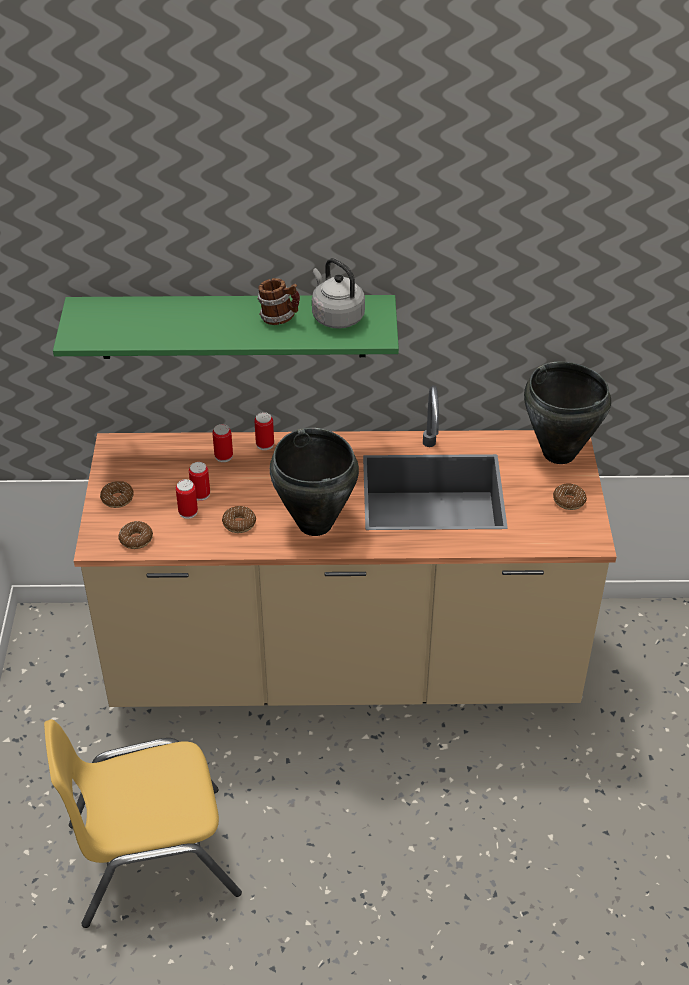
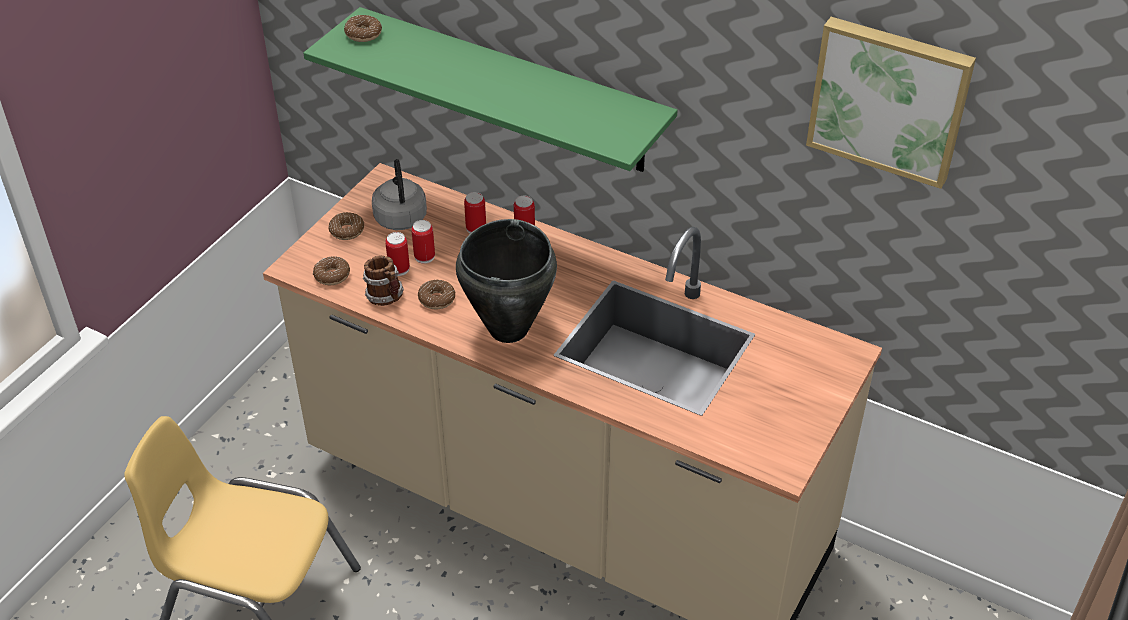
camera: 30 degrees right, 0 degrees up
mug [257,278,300,325] -> mug moved to [363,256,404,306]
grey kettle [312,258,365,329] -> grey kettle moved to [372,159,427,230]
black cooking pot [524,361,611,464] -> none
donut [553,484,587,510] -> donut moved to [344,15,382,42]
none -> picture [806,17,976,189]

